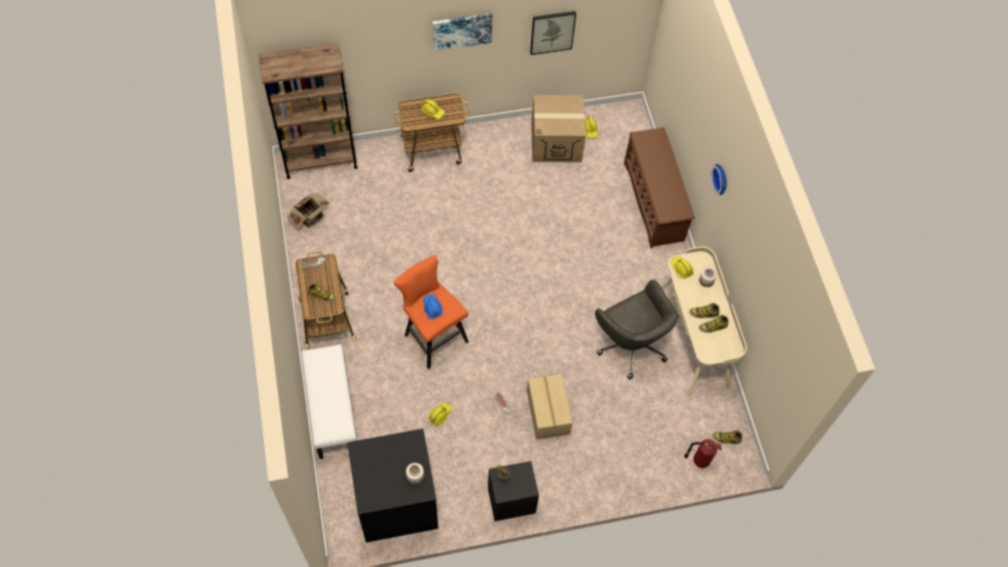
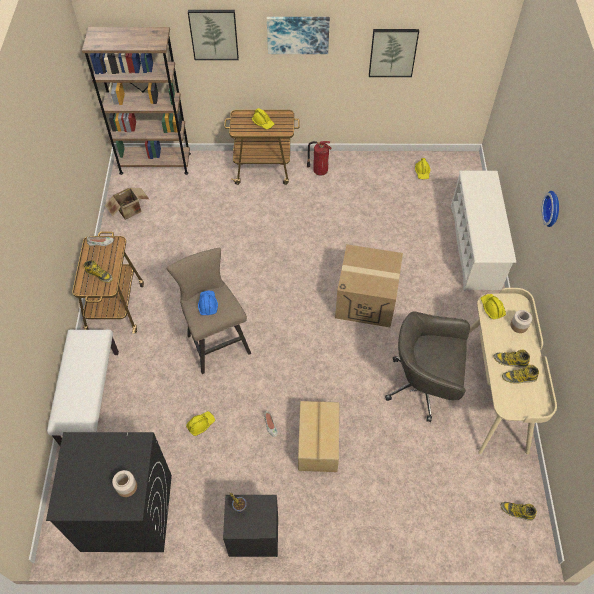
camera: 15 degrees right, 5 degrees down
orange stool [393,255,469,369] -> beige stool [166,248,251,374]
cardboard box [531,95,586,162] -> cardboard box moved to [335,244,403,327]
grey office chair [595,280,679,379] -> grey office chair turned 120 degrees clockwise [385,311,470,422]
brown shoe rack [624,127,695,248] -> white shoe rack [451,171,516,291]
fire extinguisher [684,439,722,468] -> fire extinguisher moved to [307,141,332,176]
none -> picture [188,10,239,60]

